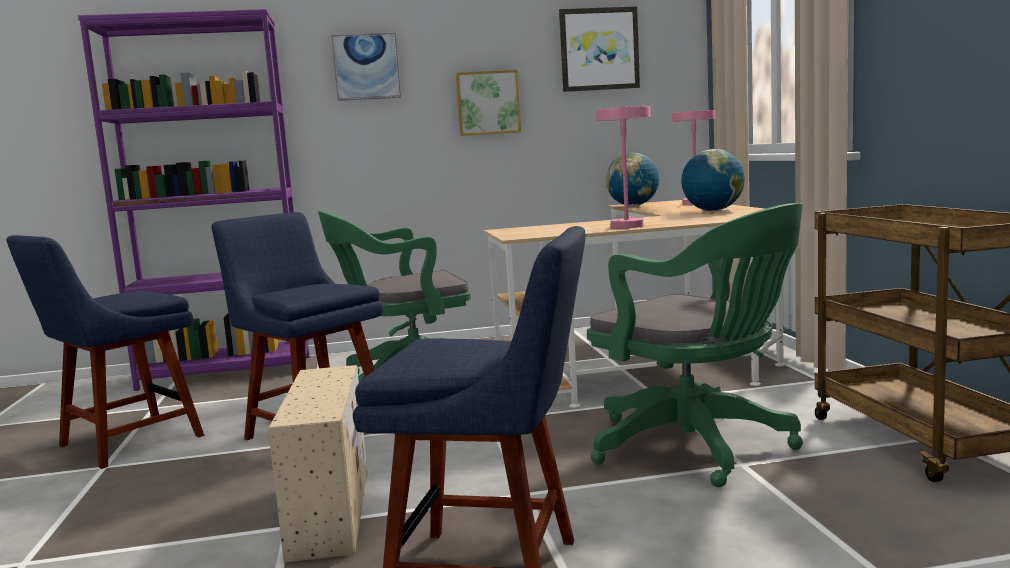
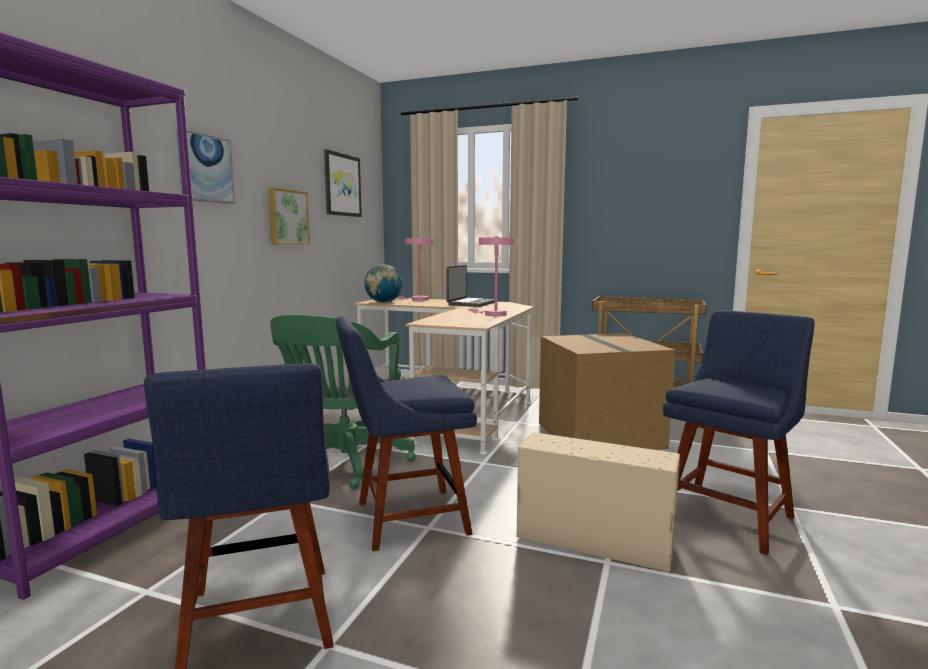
camera: 60 degrees left, 0 degrees up
green office chair [587,203,803,487] -> cardboard box [539,333,675,450]
globe [681,149,745,211] -> laptop [446,265,495,307]

